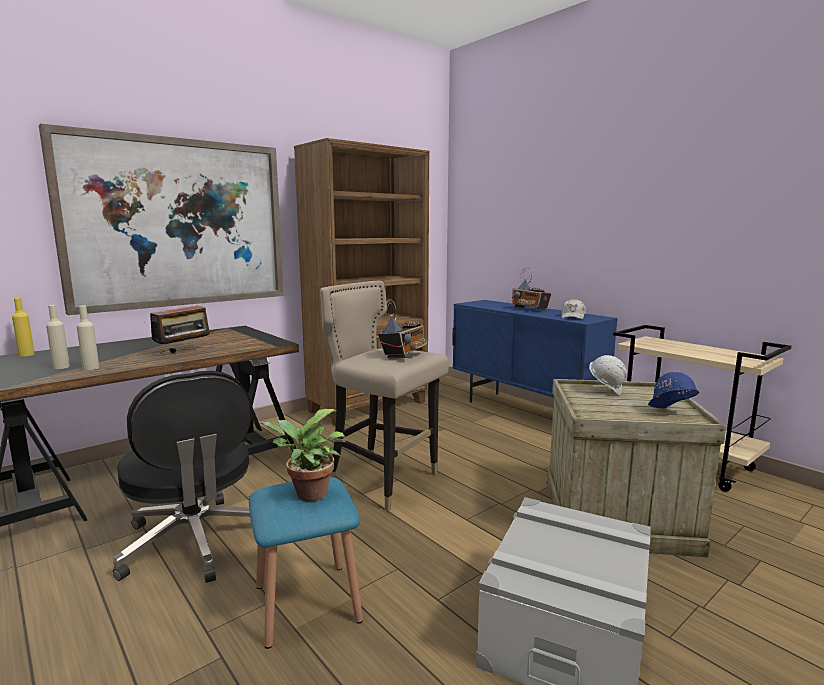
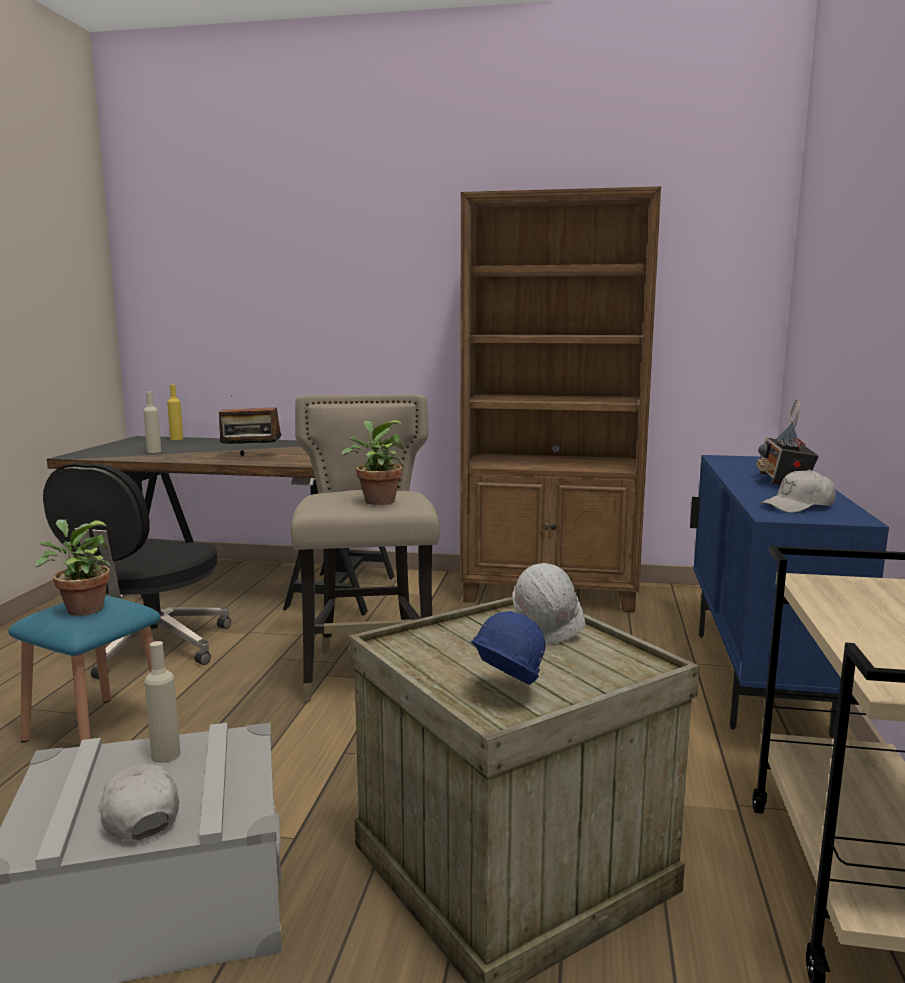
camera: 50 degrees right, 0 degrees up
picture [39,124,284,315] -> none
beige bottle [76,305,99,370] -> beige bottle moved to [144,641,181,763]
radio [378,299,428,358] -> potted plant [341,420,405,505]
none -> white cap [99,764,179,842]

